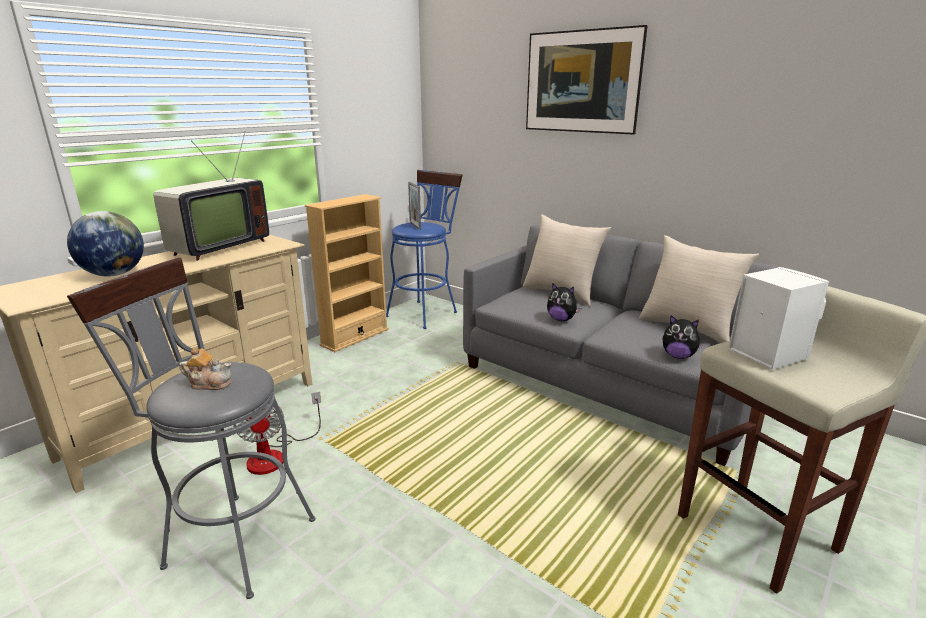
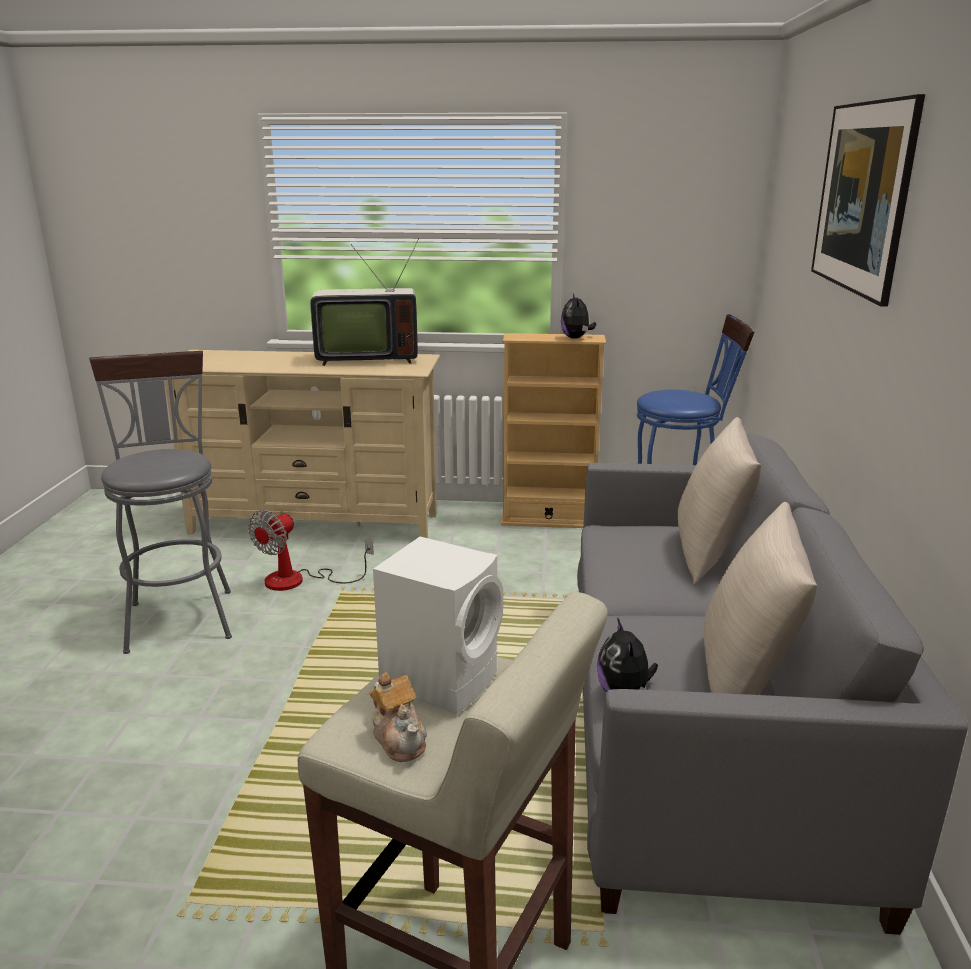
camera: 55 degrees right, 0 degrees up
globe [67,211,144,277] -> none
teapot [179,347,231,390] -> teapot moved to [369,672,427,762]
picture frame [408,182,421,230] -> none
plush toy [547,283,582,321] -> plush toy moved to [561,294,596,339]

